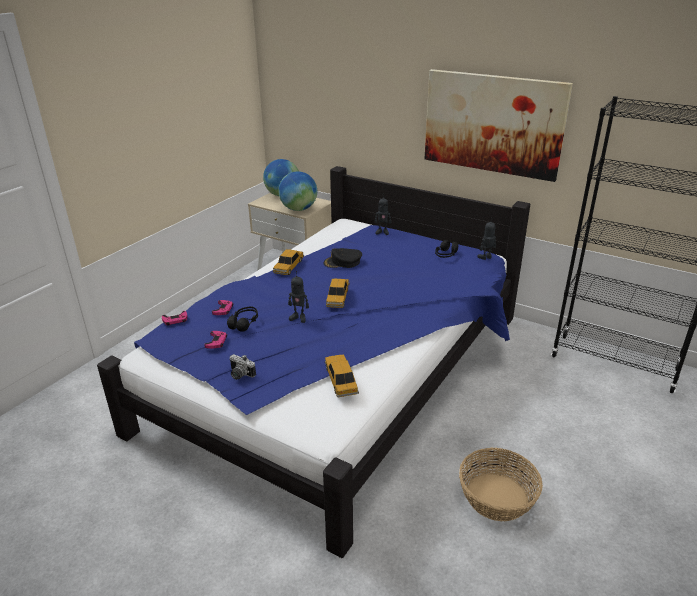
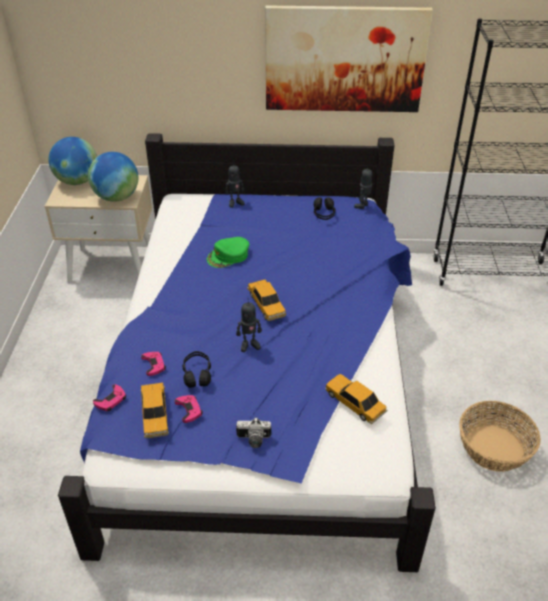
camera: 30 degrees left, 10 degrees up
toy car [273,249,304,275] -> toy car moved to [141,383,169,438]
black cap [323,248,362,268] -> green cap [207,237,249,268]

